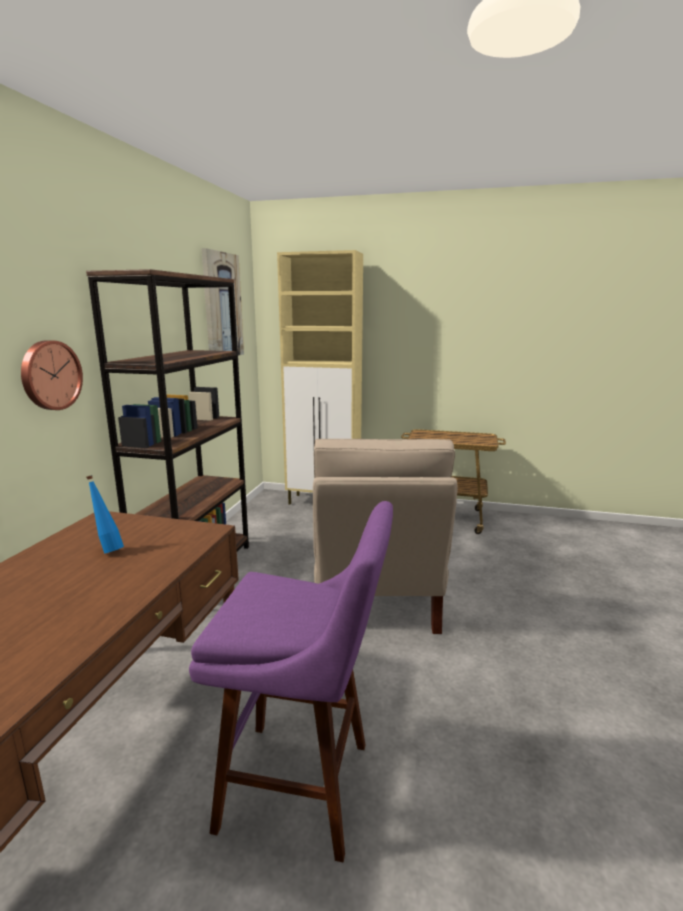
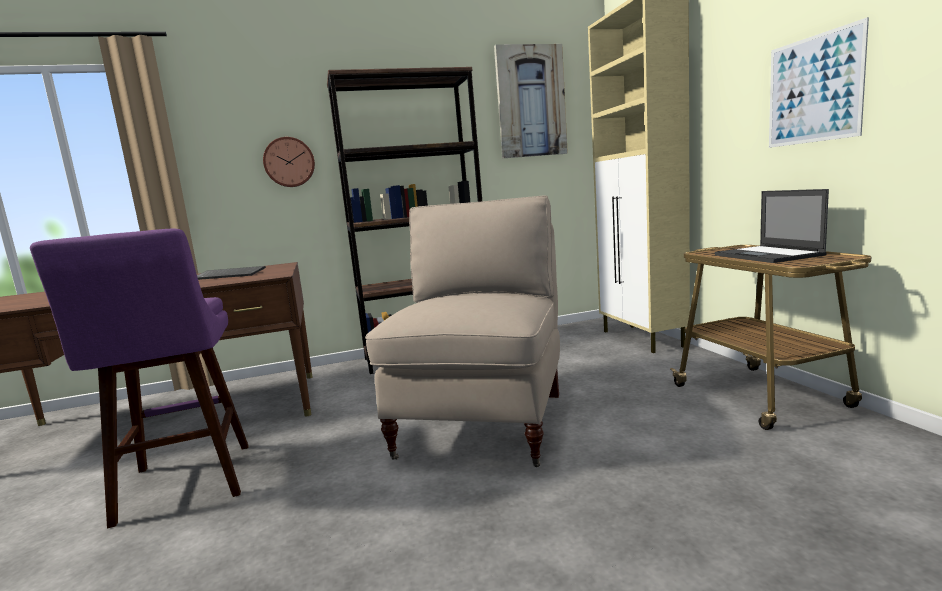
camera: 60 degrees right, 5 degrees down
blue bottle [86,475,124,554] -> keyboard [197,266,266,280]
beige chair [313,439,458,634] -> beige chair turned 135 degrees clockwise [365,195,560,467]
none -> laptop [715,189,829,263]
none -> picture [769,17,869,148]

